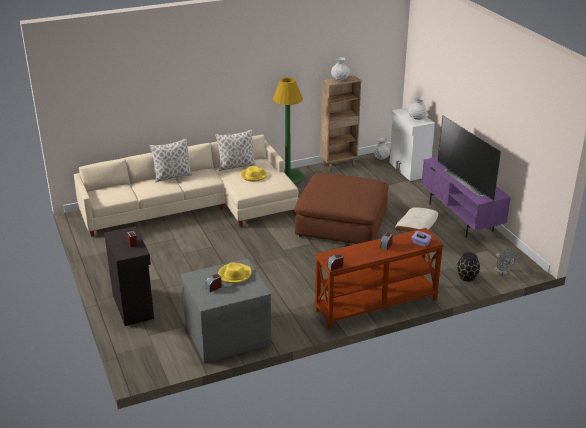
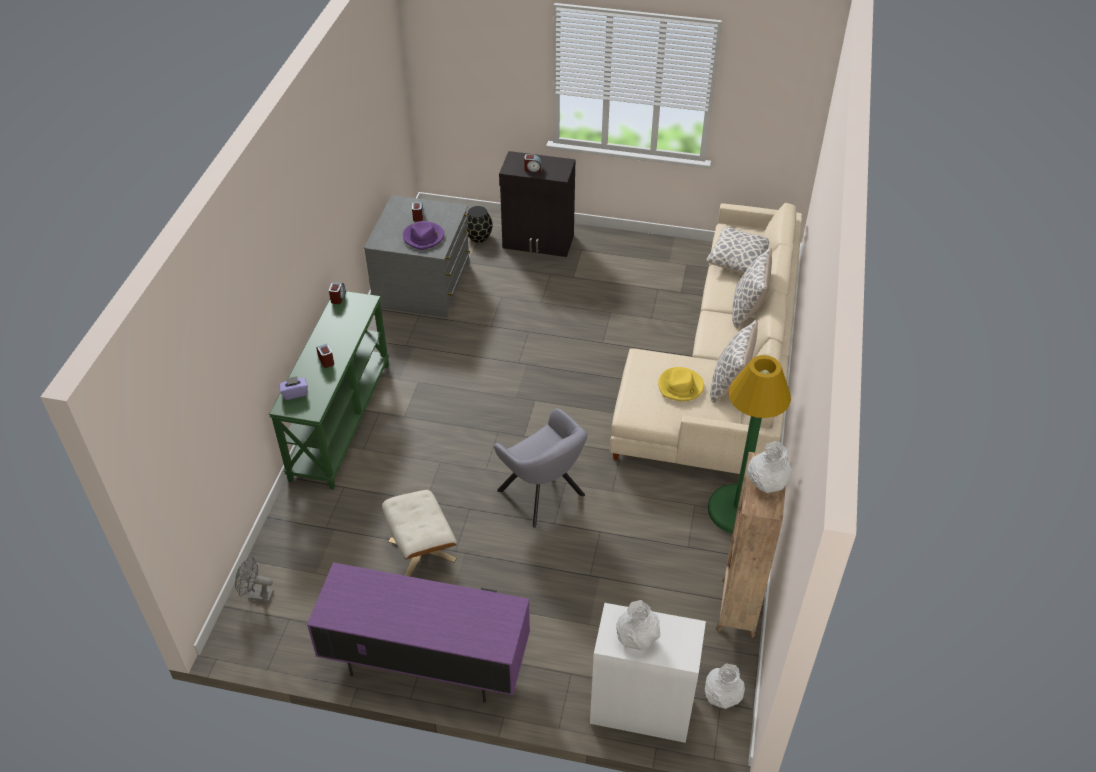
camera: 125 degrees right, 15 degrees up
yellow hat [218,262,251,284] -> purple hat [403,221,444,250]
brown ottoman [295,173,389,244] -> grey armchair [494,408,588,528]
brown console table [314,228,444,329] -> green console table [269,291,389,490]
television [438,115,501,201] -> none
black vase [457,252,480,282] -> black vase moved to [467,206,493,243]
none -> pillow [706,227,769,274]

